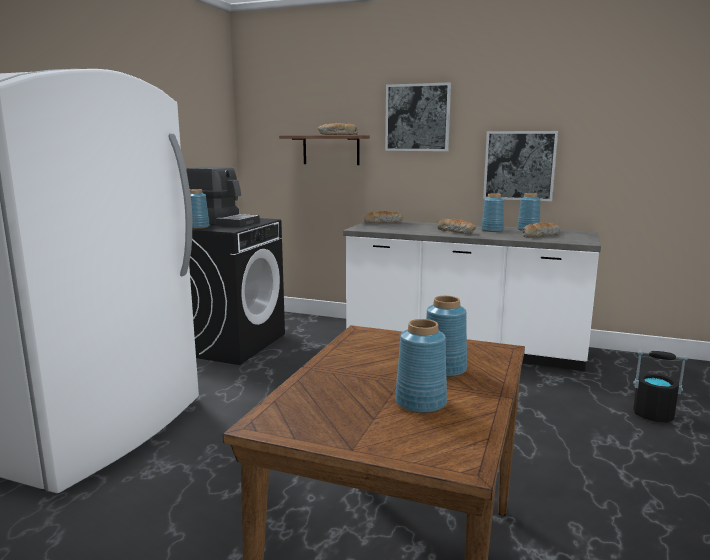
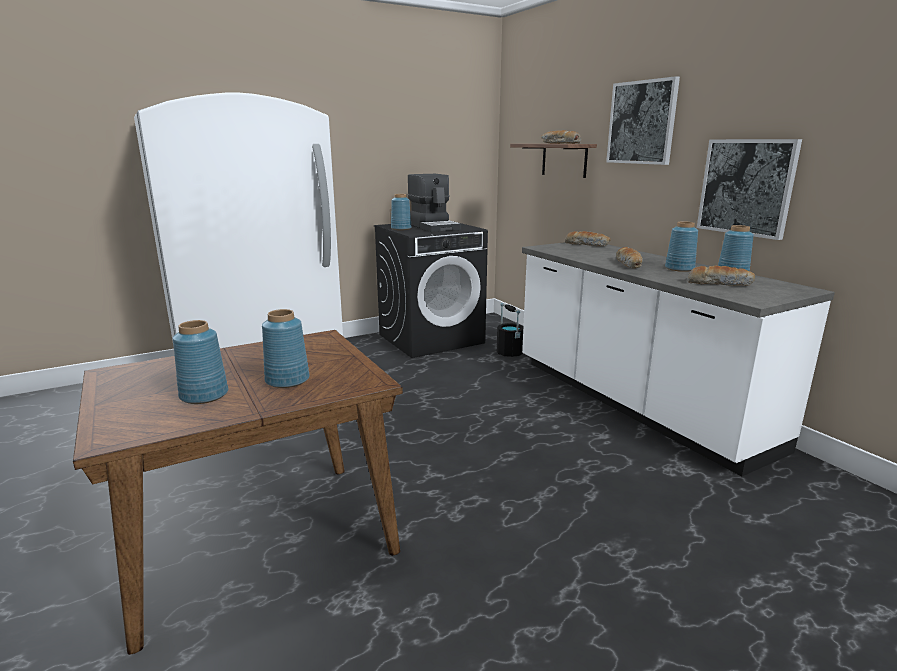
camera: 40 degrees right, 5 degrees up
black bucket [633,350,688,423] -> black bucket moved to [497,303,523,357]

